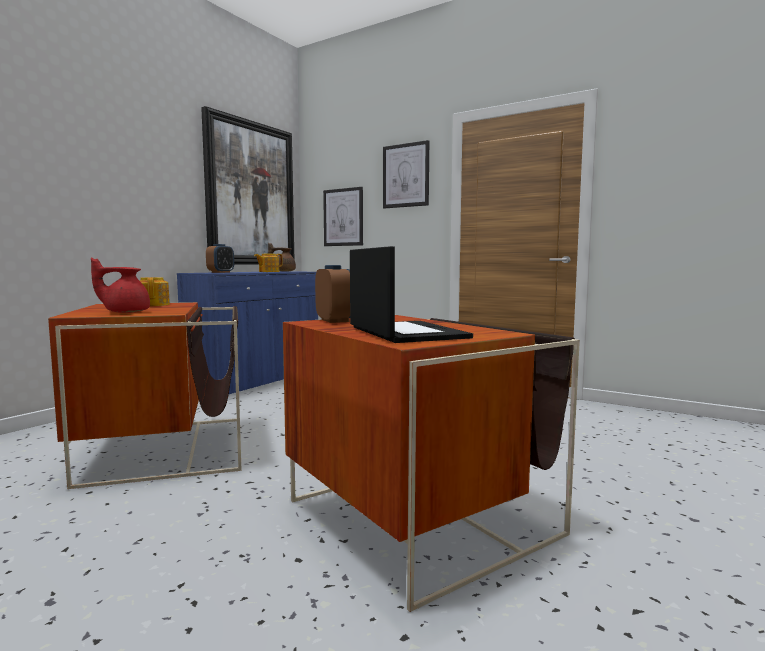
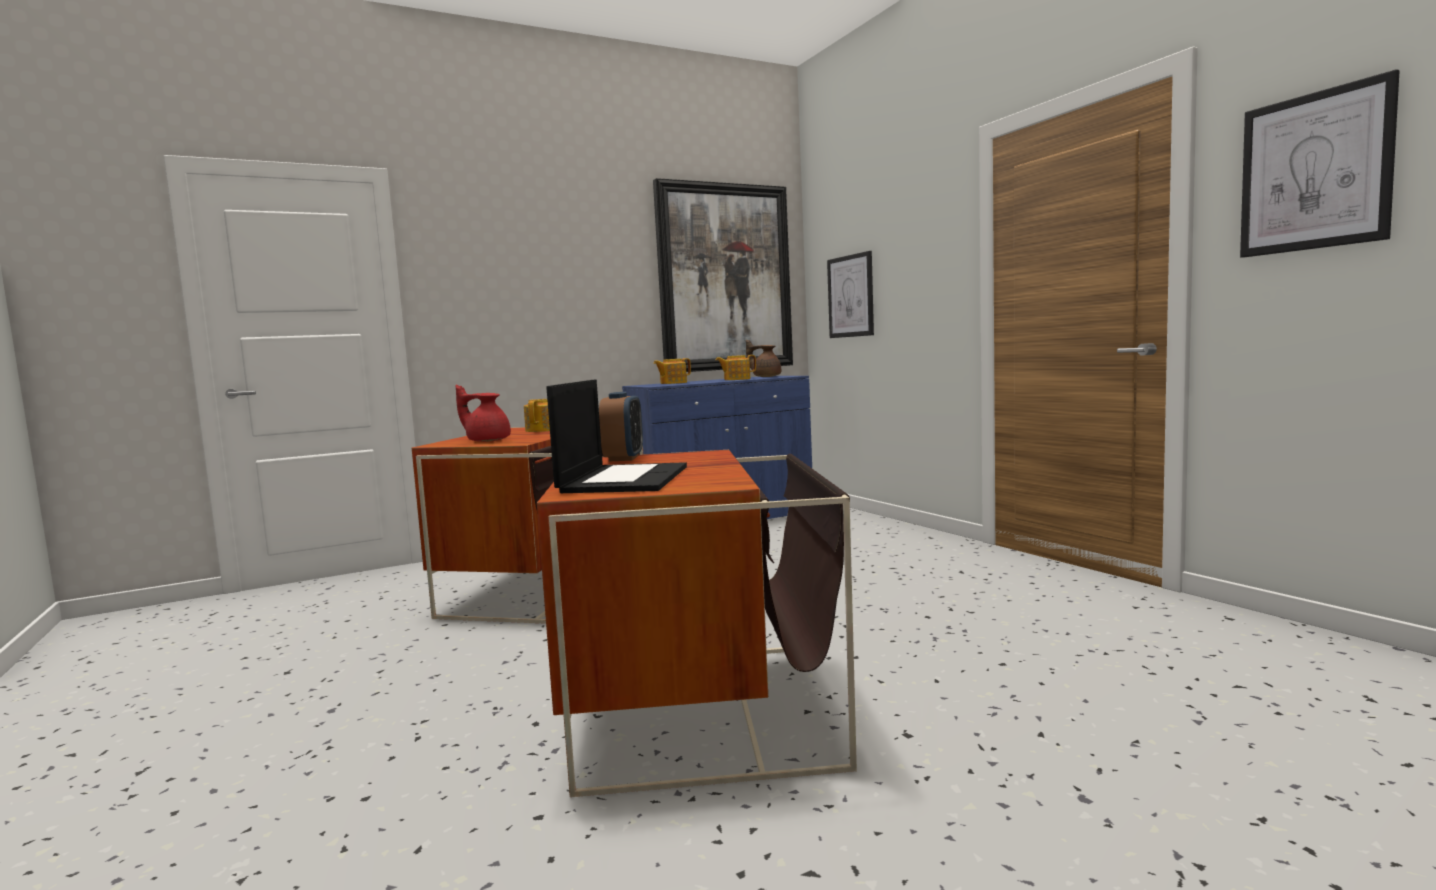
camera: 30 degrees right, 0 degrees up
alarm clock [206,244,234,273] -> teapot [653,358,691,384]
picture [383,140,429,208] -> picture moved to [1240,69,1399,258]

